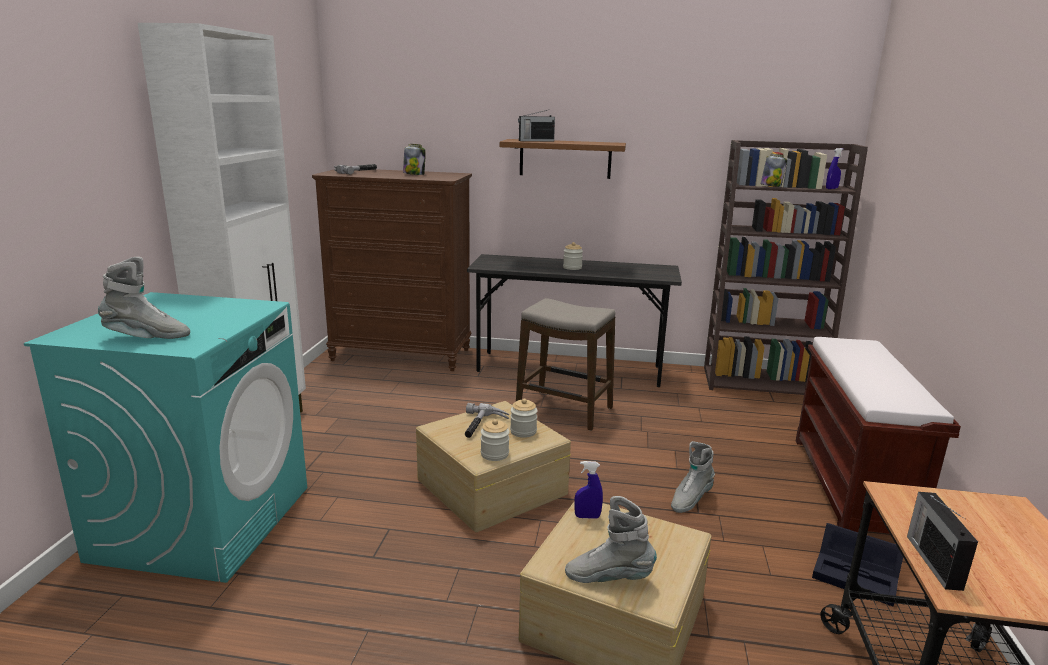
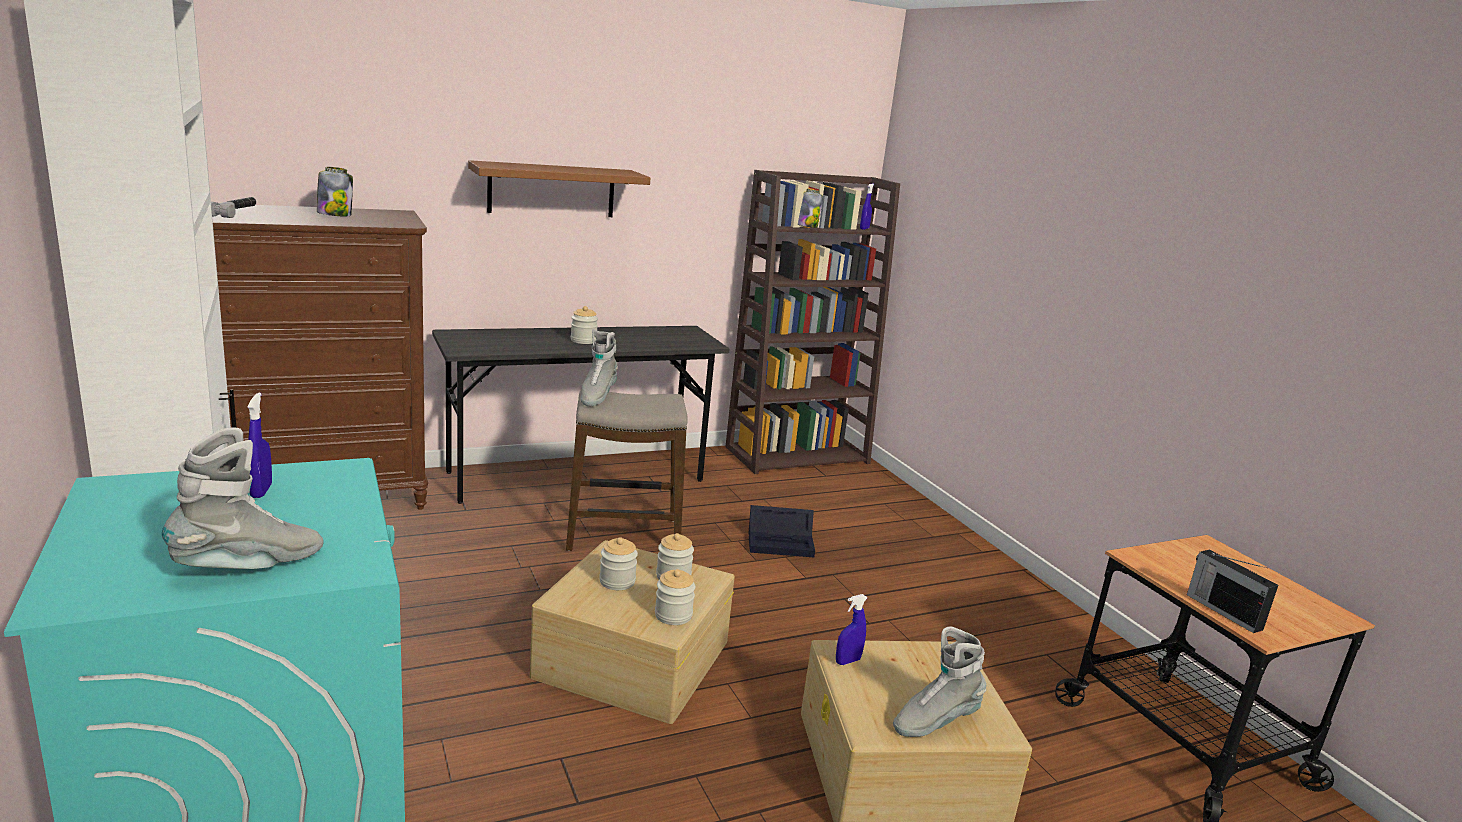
camera: 35 degrees left, 0 degrees up
hammer [465,403,509,438] -> jar [599,537,638,590]
radio [518,109,555,142] -> none
grey boot [671,441,715,513] -> grey boot moved to [581,329,618,406]
brown bench [796,337,961,534] -> none
black storage box [812,523,903,607] -> black storage box moved to [748,505,815,557]
none -> blue spray bottle [248,392,272,498]

